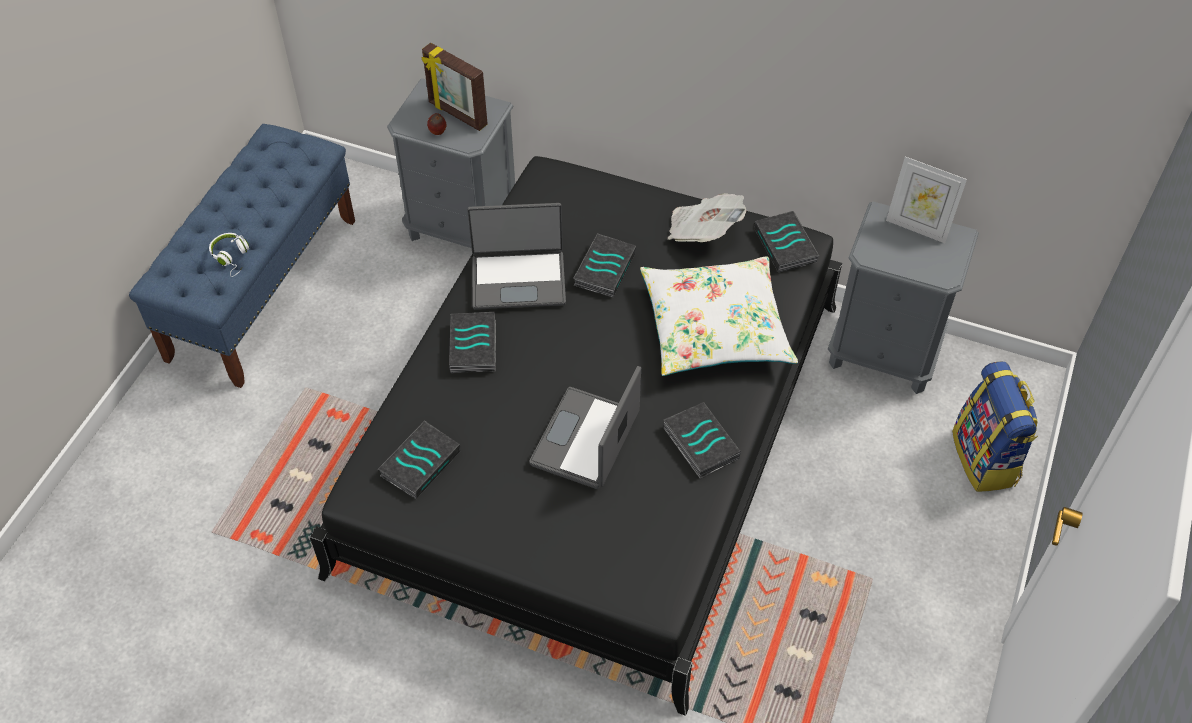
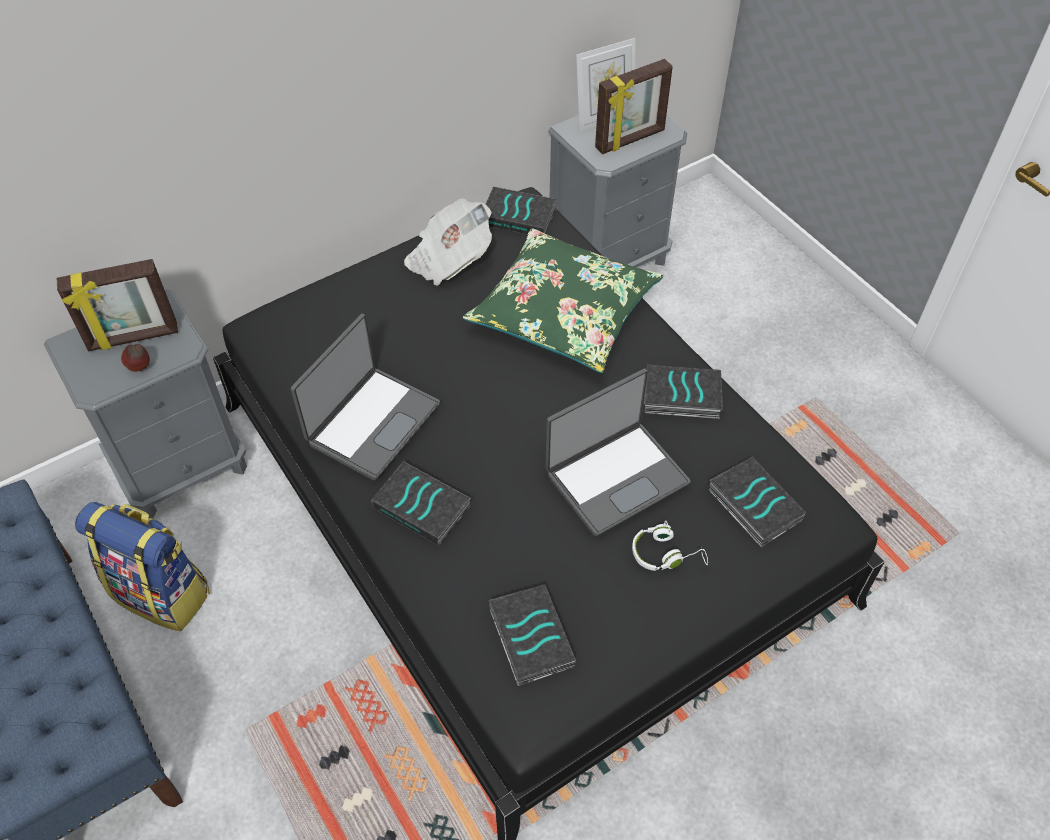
camera: 55 degrees left, 0 degrees up
white headphones [209,233,249,277] -> white headphones moved to [632,520,708,571]
laptop [530,366,641,489] -> laptop turned 90 degrees counterclockwise [545,368,691,536]
book [573,233,636,297] -> book moved to [708,457,806,547]
white pillow [640,256,798,376] -> green pillow [463,228,663,373]
backpack [952,362,1038,492] -> backpack moved to [75,502,210,632]
none -> picture frame [595,59,673,154]

